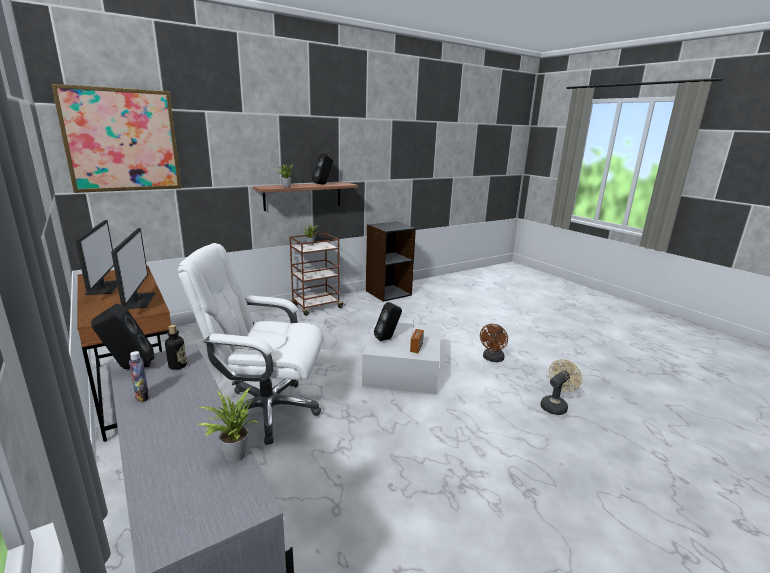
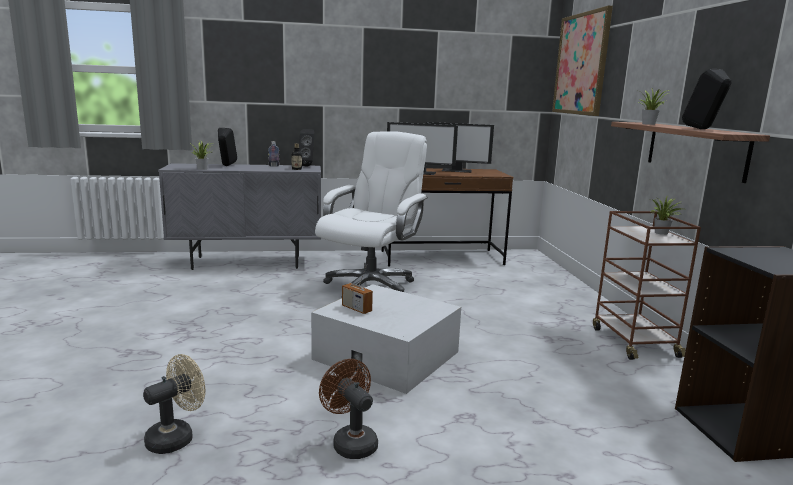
camera: 115 degrees right, 5 degrees down
black speaker [374,302,402,341] -> black speaker moved to [218,128,237,166]
beige fan [541,359,582,415] -> beige fan turned 120 degrees counterclockwise [143,354,205,454]

